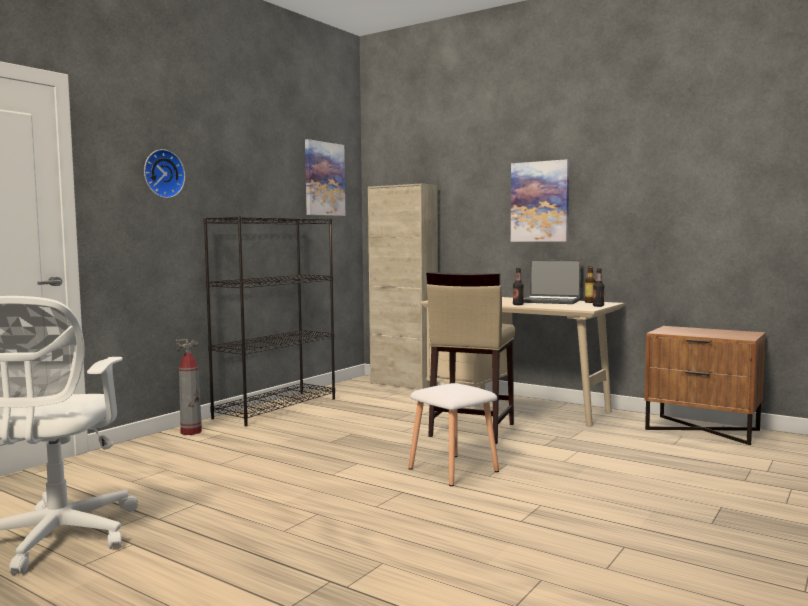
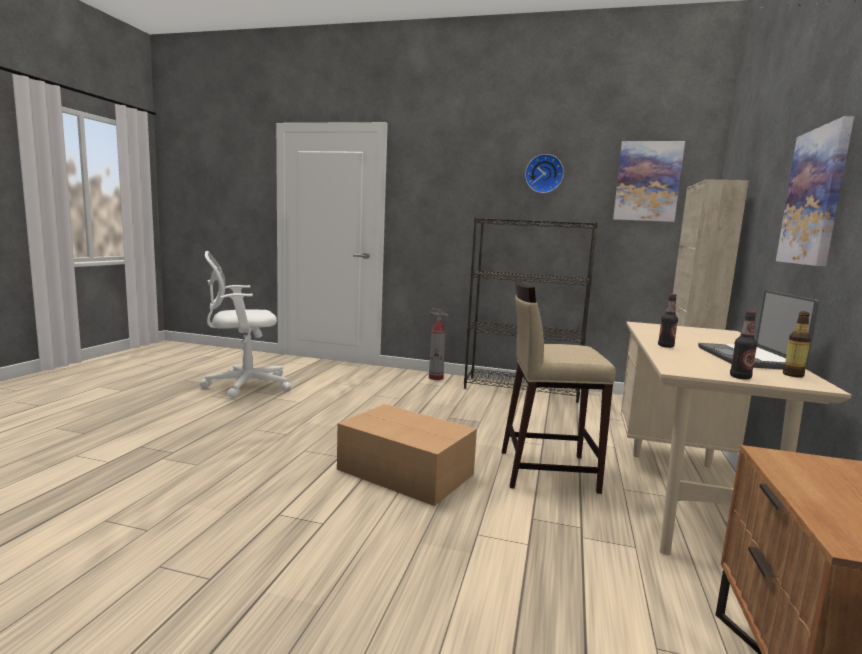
camera: 70 degrees right, 5 degrees up
wall clock [144,149,185,198] -> wall clock moved to [525,154,564,193]
white stool [408,383,499,486] -> cardboard box [337,404,477,506]

